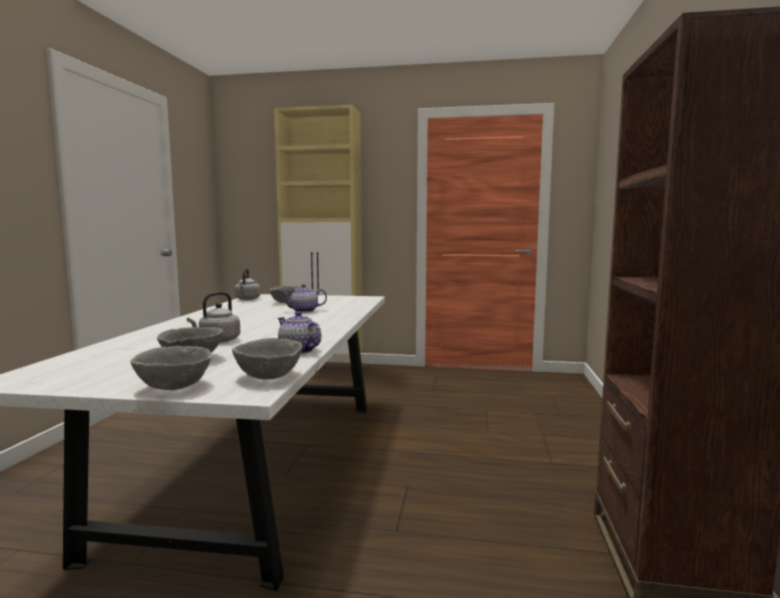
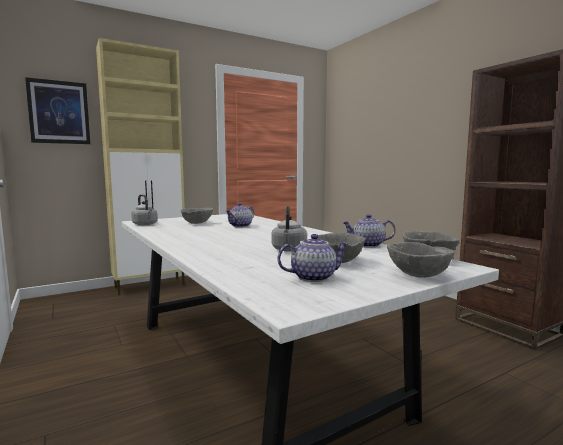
camera: 40 degrees left, 0 degrees up
none -> picture [25,77,90,144]
none -> teapot [277,234,348,282]

